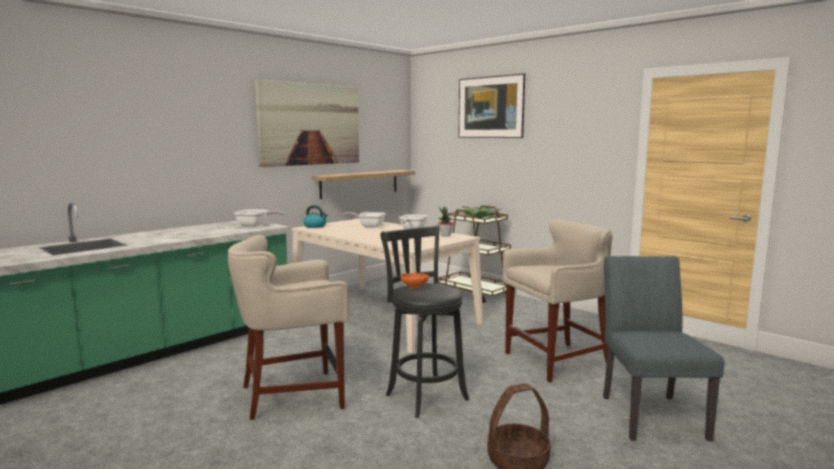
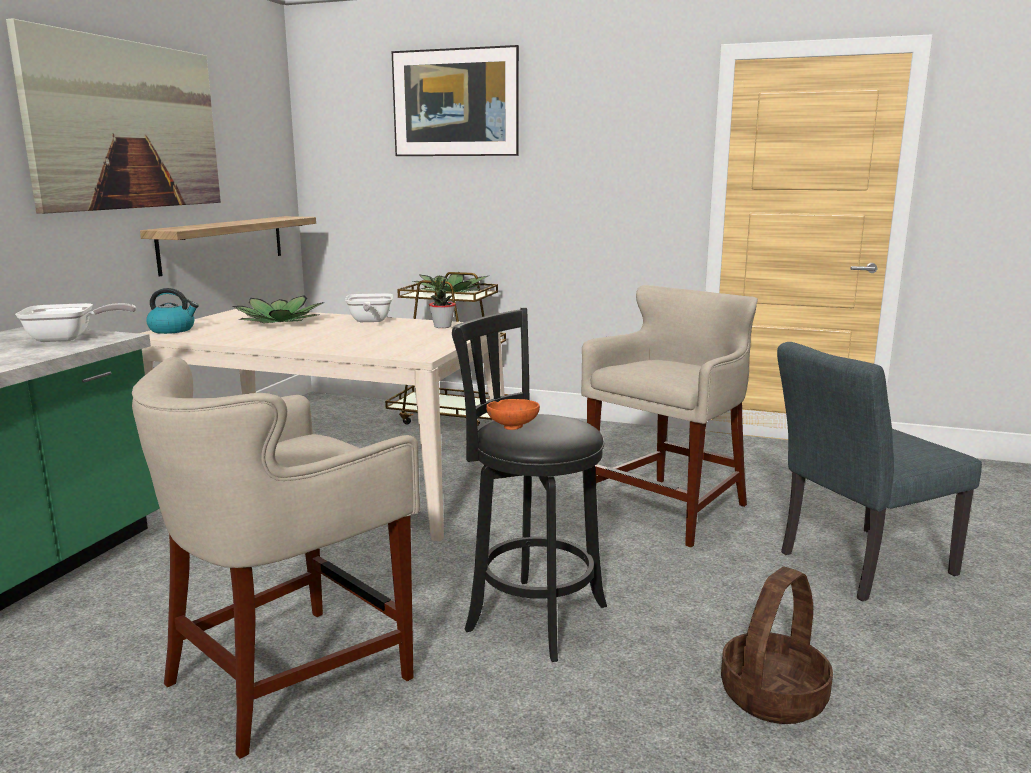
camera: 25 degrees left, 5 degrees up
frying pan [342,212,386,228] -> potted plant [233,295,325,323]
grey chair [603,256,724,441] -> grey chair turned 90 degrees counterclockwise [777,342,982,601]

